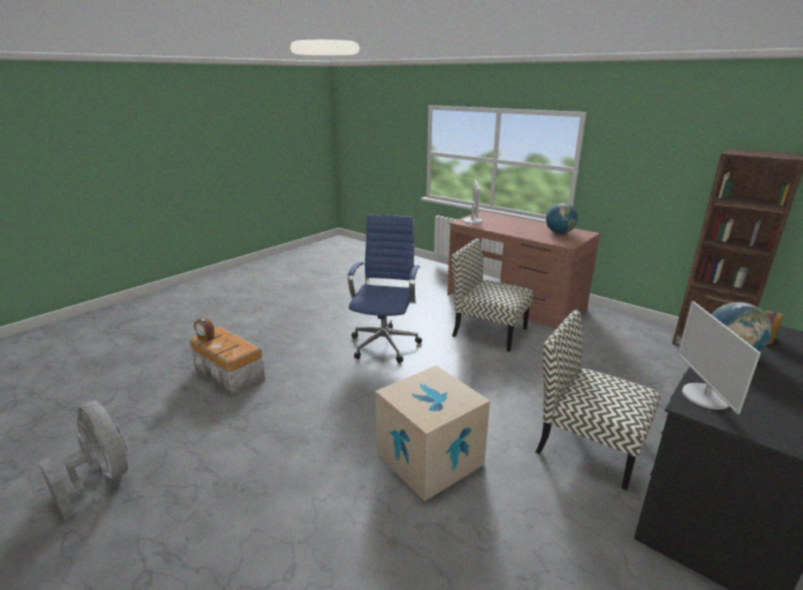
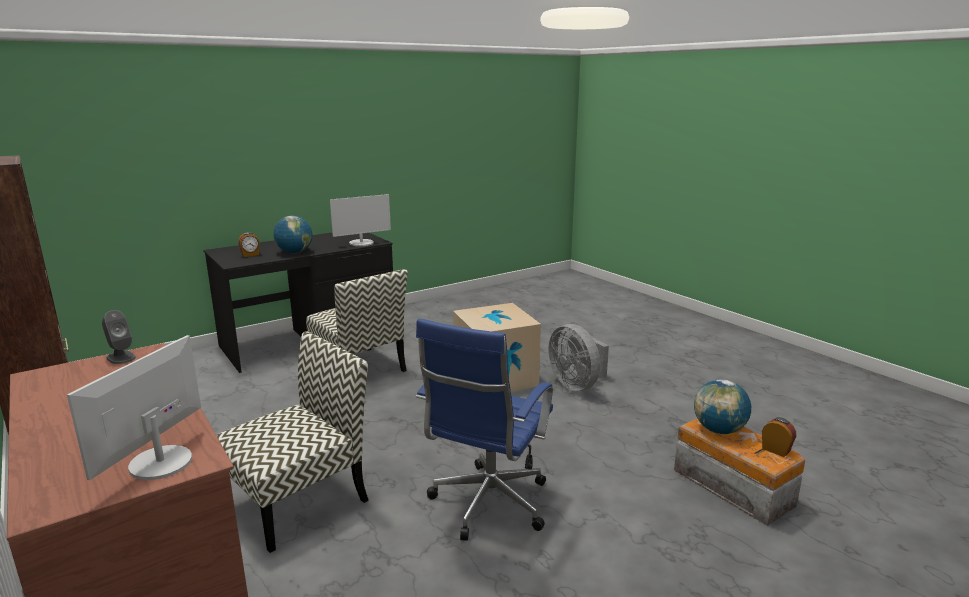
camera: 165 degrees left, 5 degrees down
grey fan [39,401,128,519] -> grey fan moved to [548,324,609,391]
chair [451,238,533,352] -> chair turned 90 degrees counterclockwise [216,331,369,553]
globe [546,203,578,234] -> globe moved to [694,379,751,434]
monitor [678,301,761,414] -> monitor turned 45 degrees clockwise [330,194,391,246]
none -> grey speaker [102,310,136,364]

